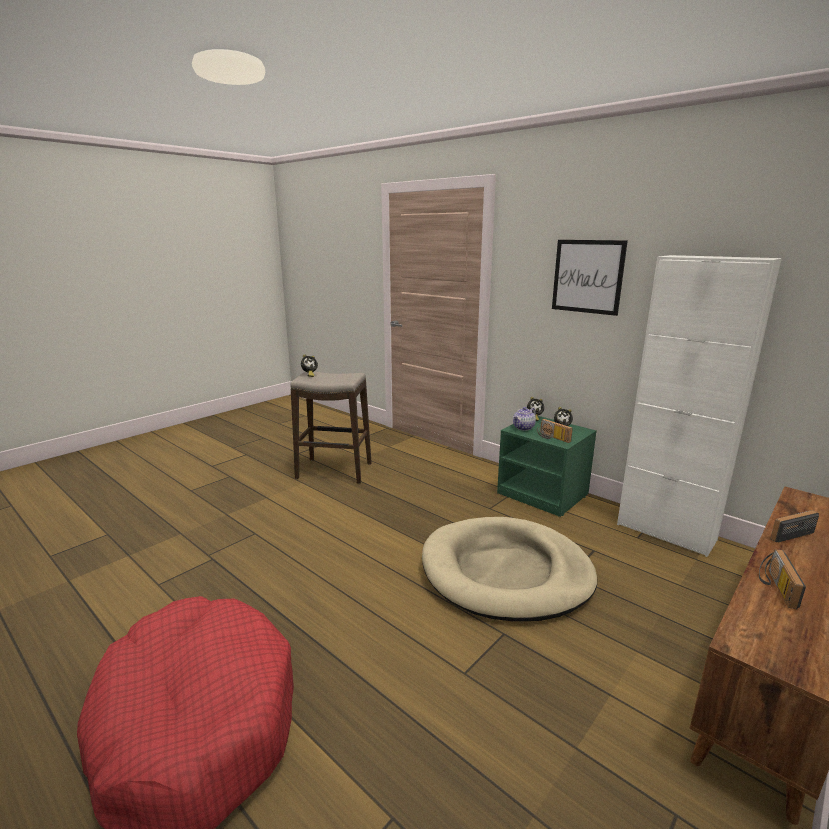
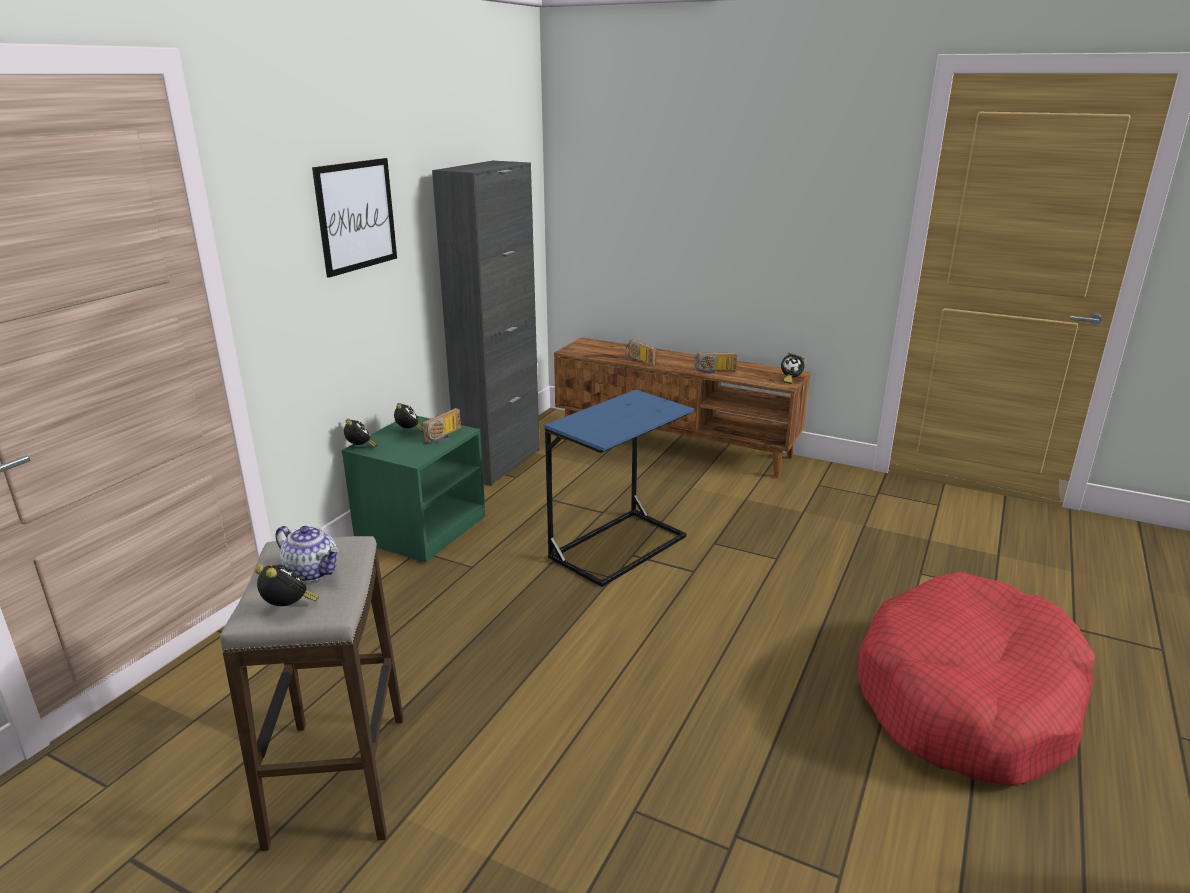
camera: 105 degrees left, 5 degrees up
beige dog bed [422,517,597,621] -> blue side table [544,390,694,587]
teapot [513,407,536,431] -> teapot moved to [275,526,340,582]
white cabinet [617,255,782,557] -> black cabinet [432,161,540,486]
none -> alarm clock [781,352,805,384]

